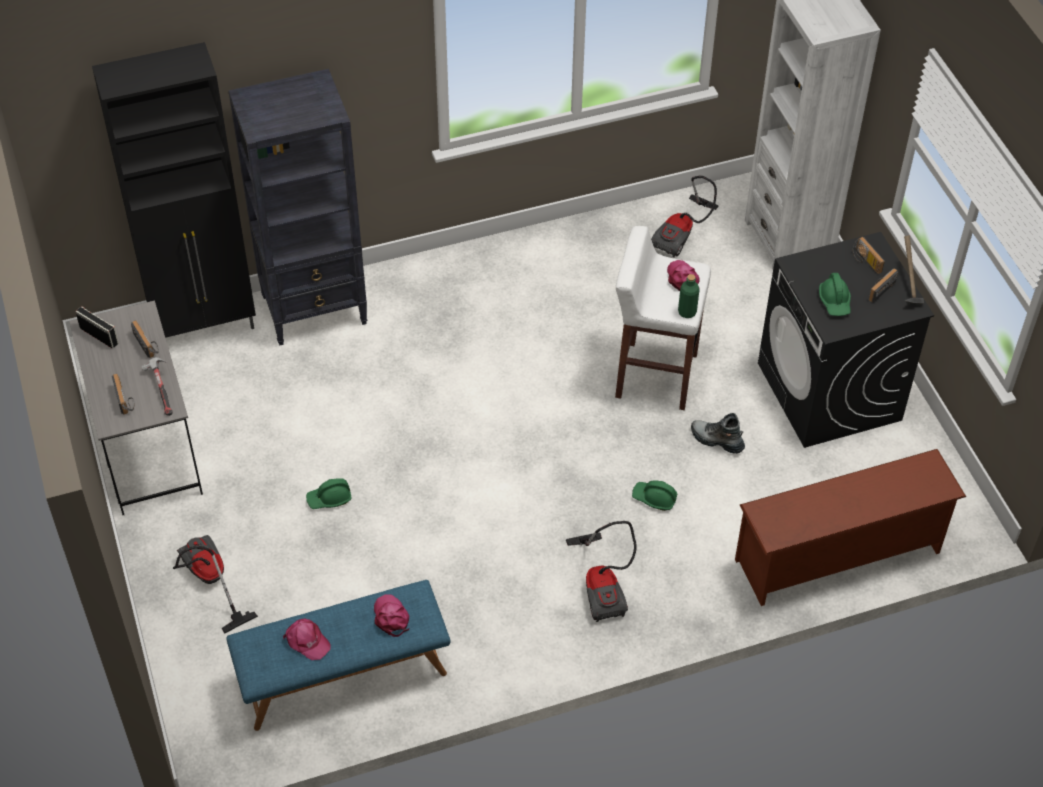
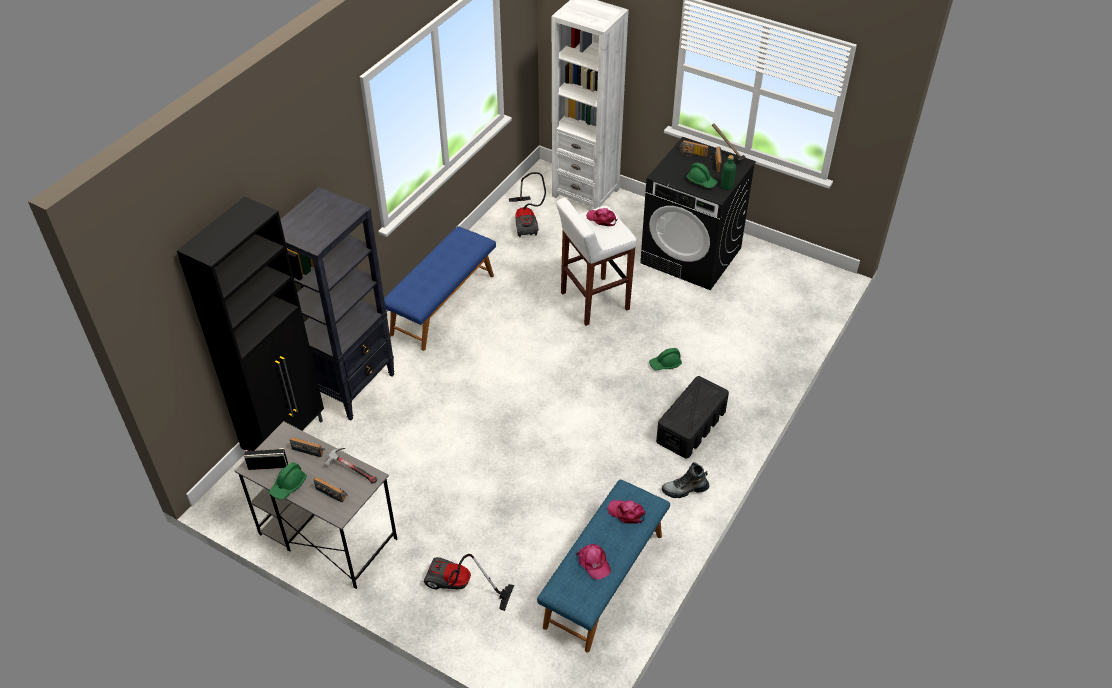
camera: 40 degrees left, 5 degrees down
pink cap [283,618,331,660] -> pink cap turned 60 degrees clockwise [576,544,611,580]
green hard hat [306,478,352,509] -> green hard hat moved to [269,462,307,500]
vacuum cleaner [566,521,637,622] -> black storage box [656,376,729,458]
green bottle [678,274,699,318] -> green bottle moved to [721,155,736,190]
boot [691,413,745,454] -> boot moved to [662,462,709,498]
brown shoe rack [735,449,966,606] -> none
none -> blue bench [384,226,496,351]

